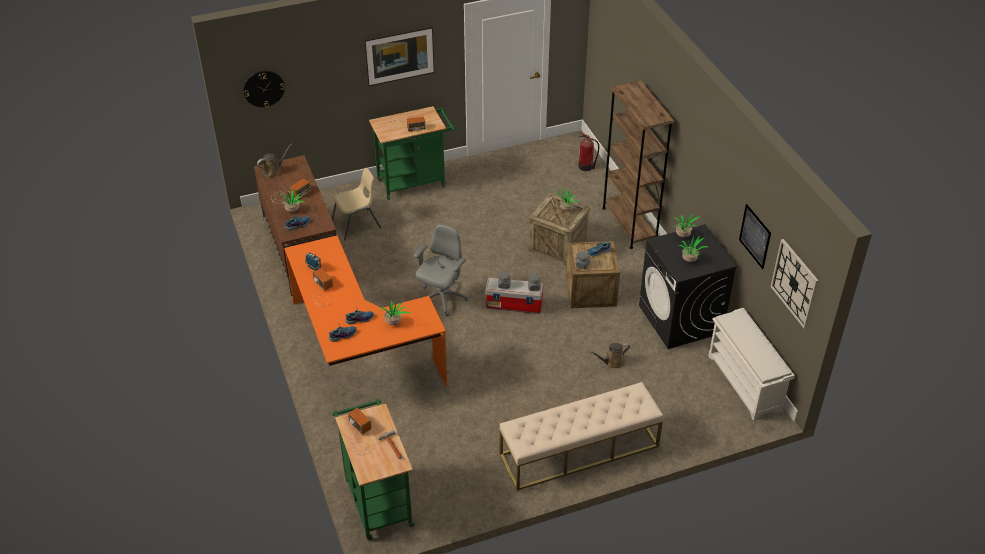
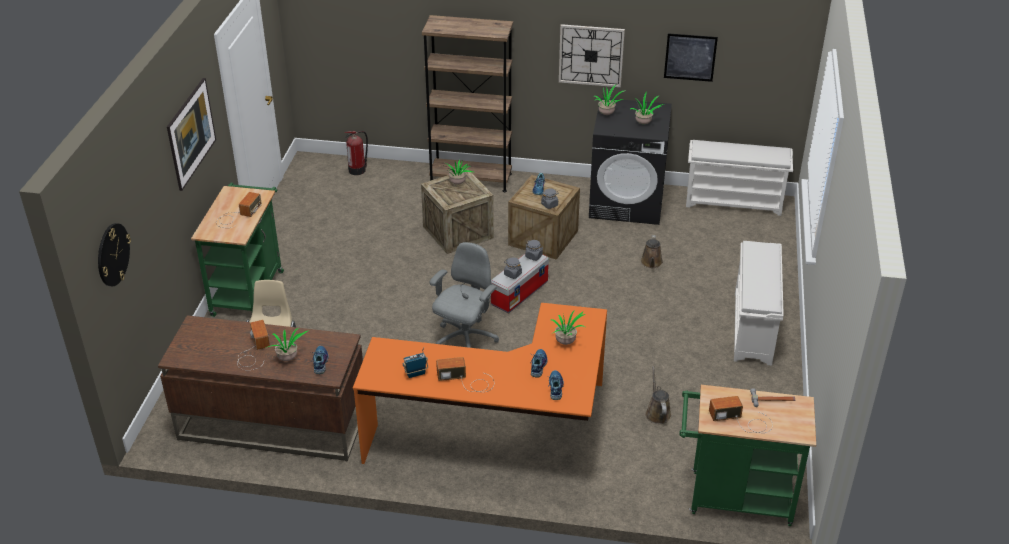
camera: 60 degrees left, 5 degrees down
brown watering can [257,144,292,177] -> brown watering can moved to [645,366,671,424]
grey office chair [413,224,468,316] -> grey office chair turned 60 degrees clockwise [430,242,499,348]
beige bench [499,382,663,491] -> white shoe rack [734,241,784,366]
wall clock [771,239,819,329] -> wall clock moved to [559,24,625,87]

